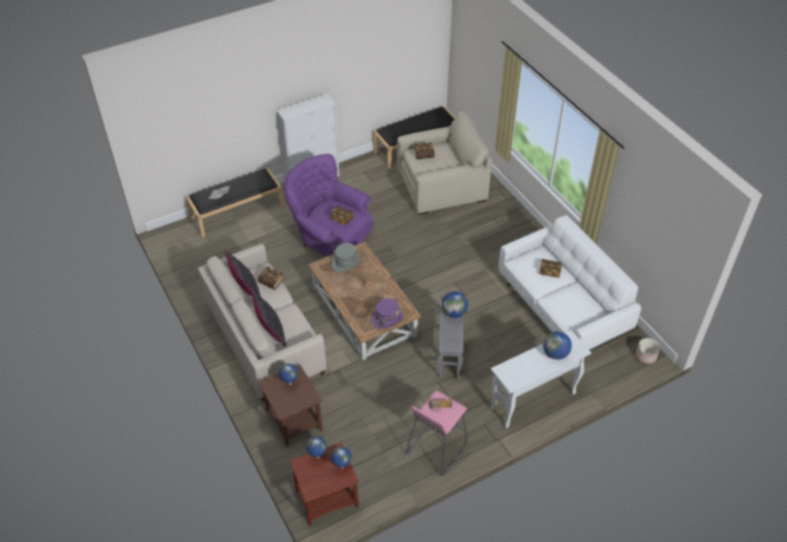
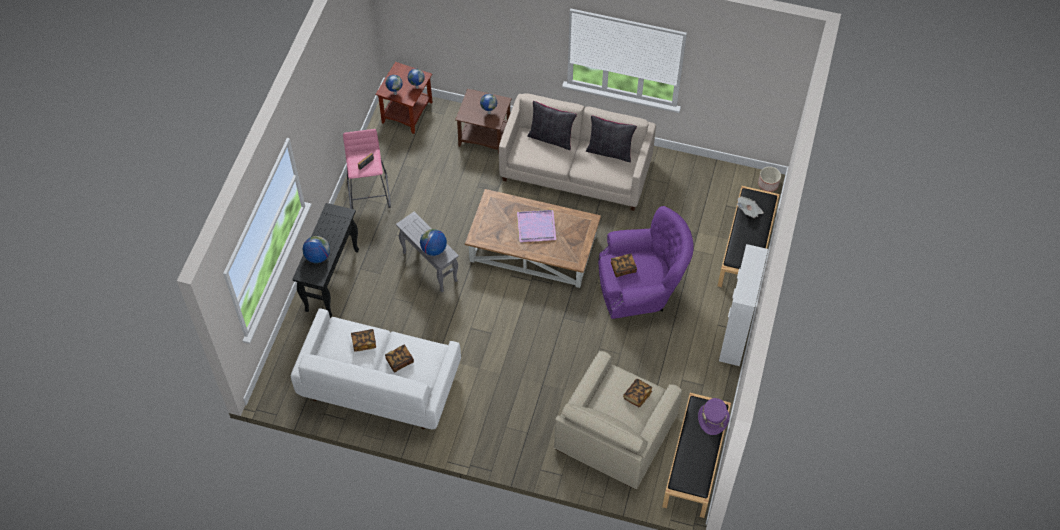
camera: 135 degrees right, 10 degrees up
book [258,266,285,290] -> book moved to [351,329,376,351]
grey hat [332,243,360,273] -> none
purple hat [372,299,403,329] -> purple hat moved to [698,398,730,435]
white console table [490,330,591,428] -> black console table [292,203,359,318]
planter [635,338,660,364] -> planter moved to [758,167,781,192]
none -> purple tray [517,210,556,242]

